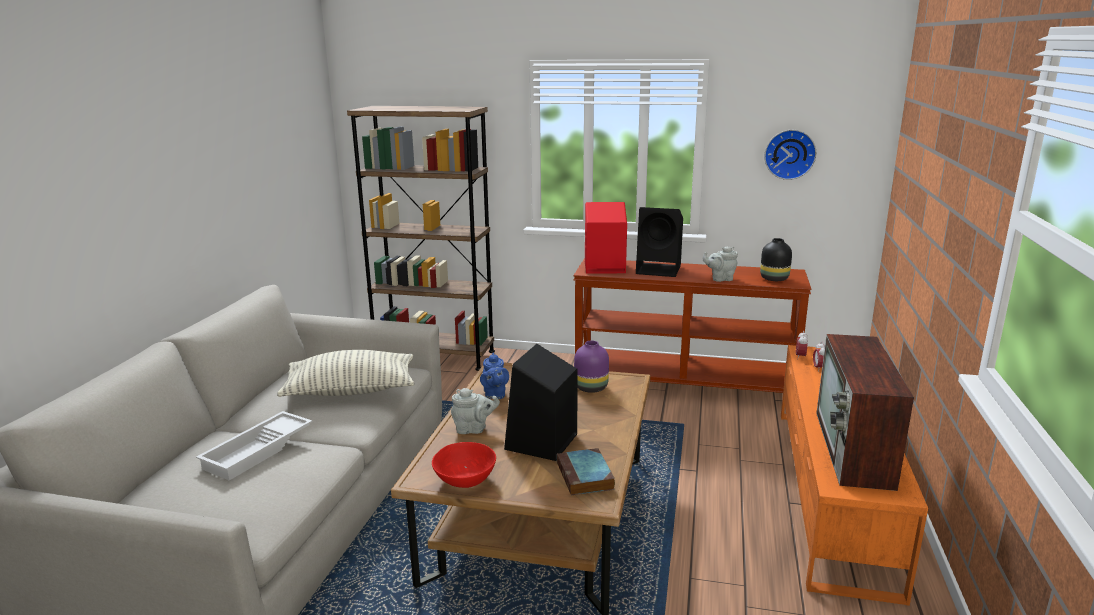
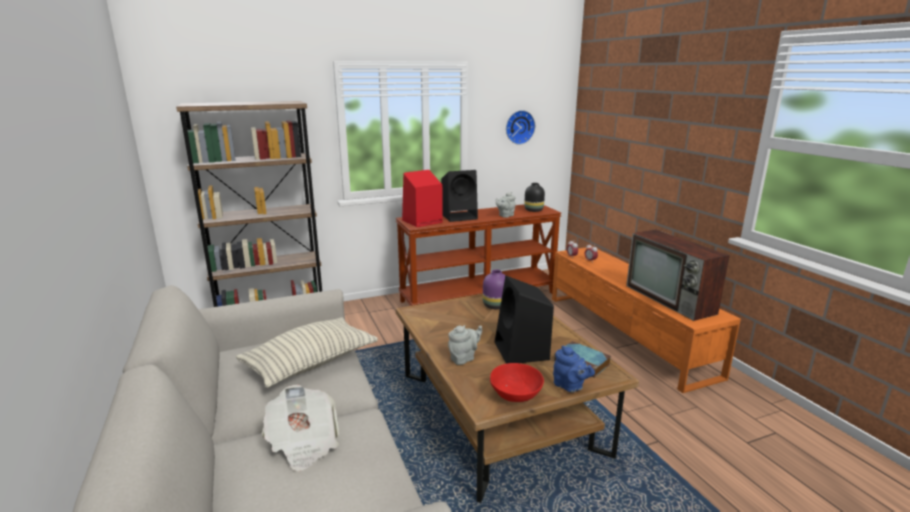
camera: 35 degrees left, 0 degrees up
white tray [196,411,312,480] -> newspaper [262,385,339,471]
blue teapot [480,352,509,399] -> blue teapot moved to [553,346,595,392]

